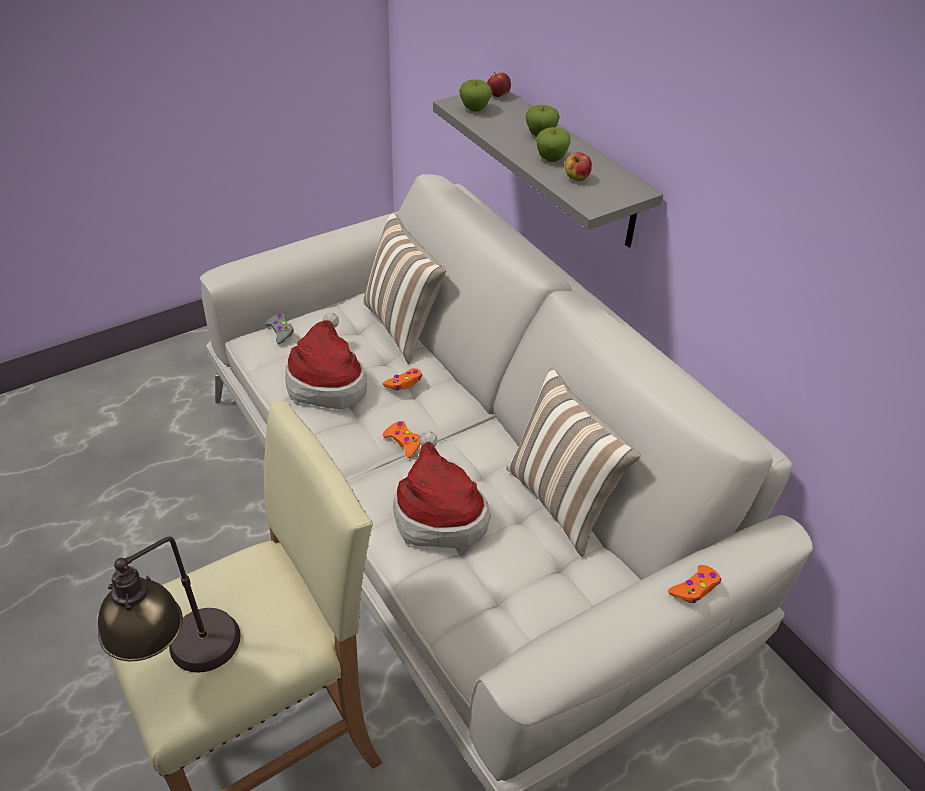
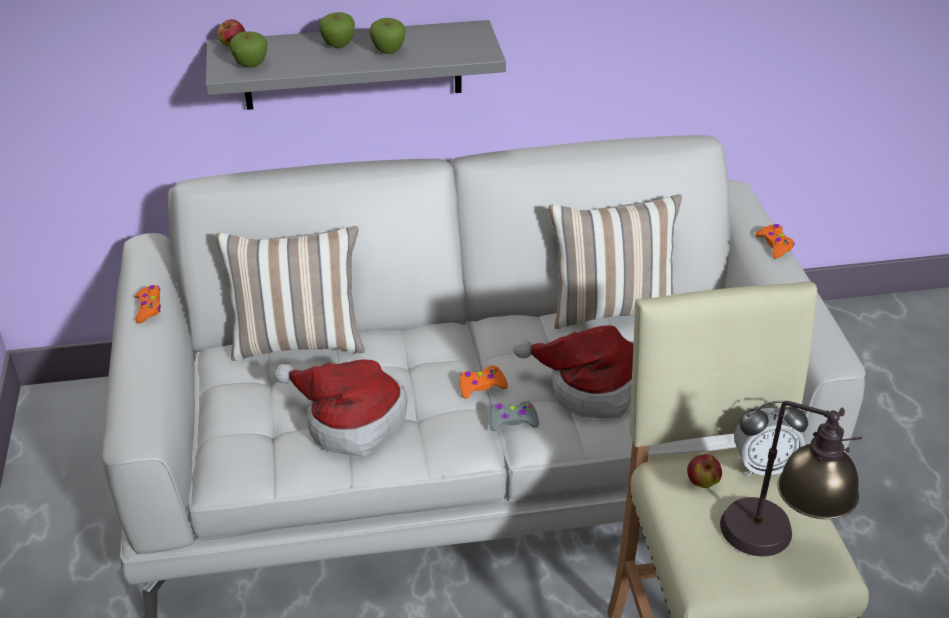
camera: 65 degrees left, 5 degrees down
grey game controller [265,313,294,344] -> grey game controller moved to [489,401,539,431]
orange game controller [382,368,422,390] -> orange game controller moved to [135,285,161,323]
apple [565,152,592,181] -> apple moved to [687,454,722,488]
none -> alarm clock [734,401,808,476]

